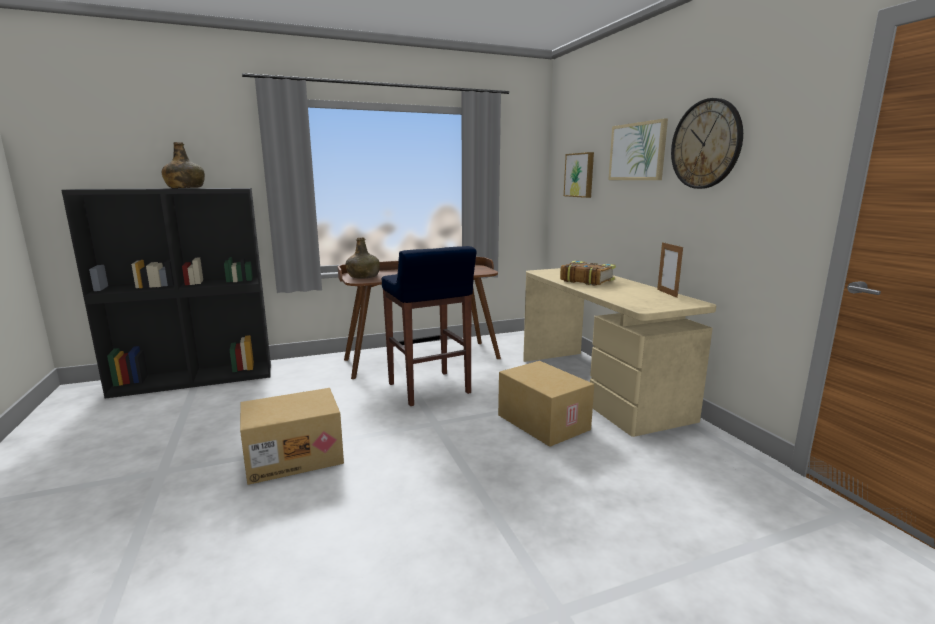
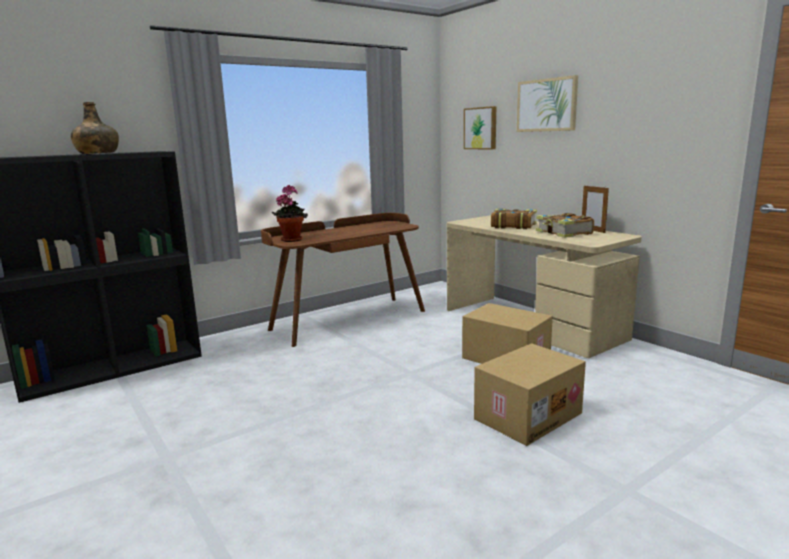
camera: 15 degrees left, 0 degrees up
cardboard box [240,388,344,485] -> cardboard box moved to [474,343,586,446]
green bottle [346,238,380,279] -> potted plant [272,185,308,242]
blue stool [382,246,476,406] -> none
wall clock [671,98,743,189] -> none
none -> book [536,213,594,238]

